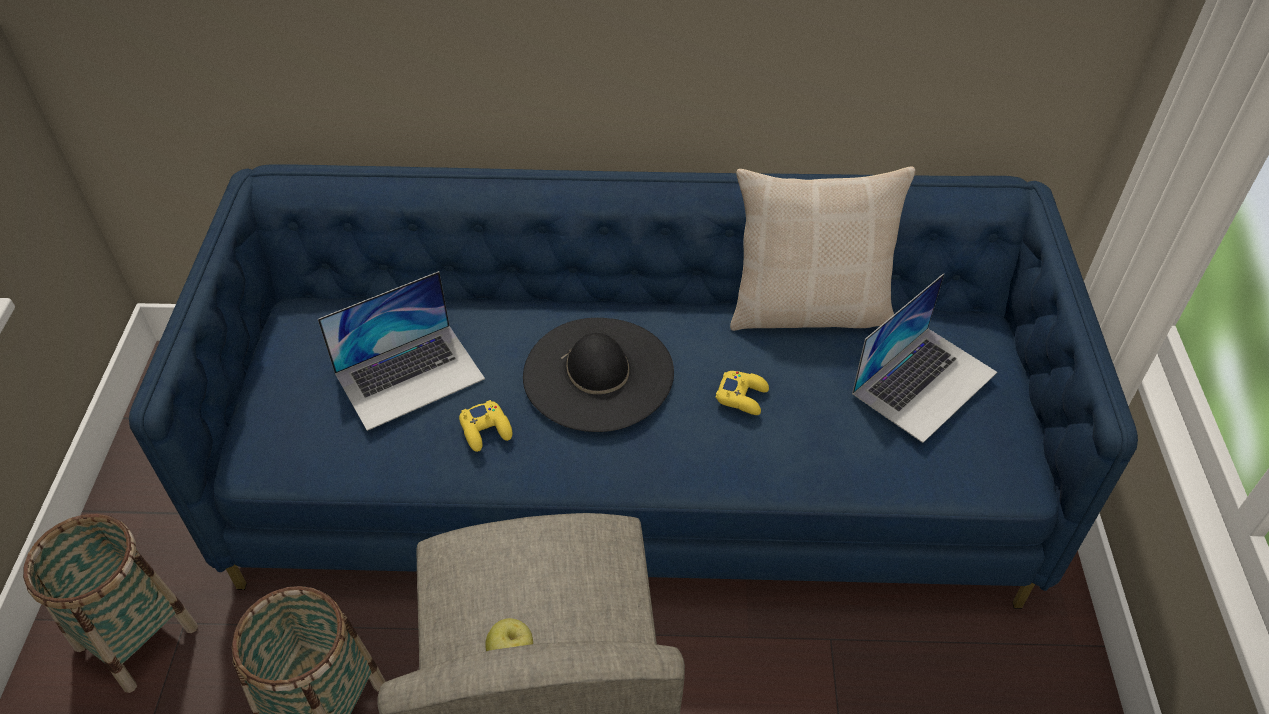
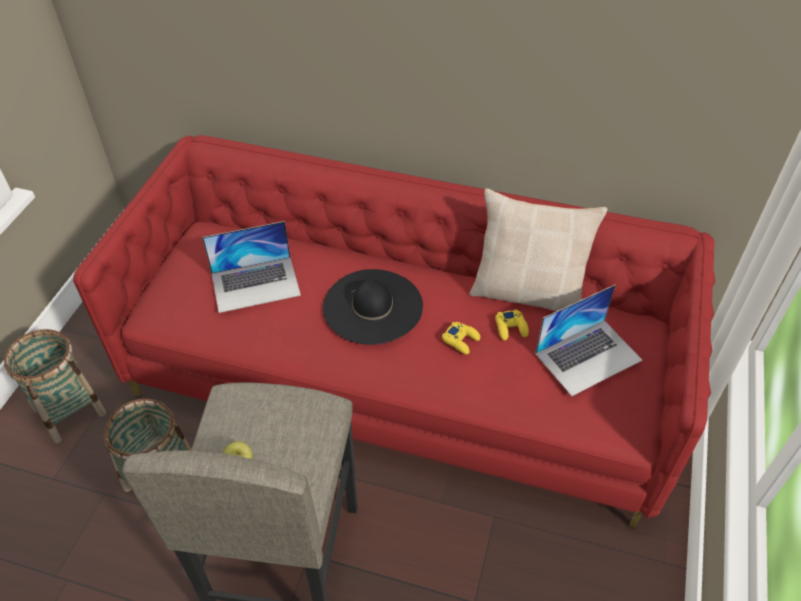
camera: 15 degrees right, 0 degrees up
blue sofa [129,164,1138,609] -> red sofa [73,135,716,529]
yellow game controller [459,400,513,452] -> yellow game controller moved to [495,310,529,340]

